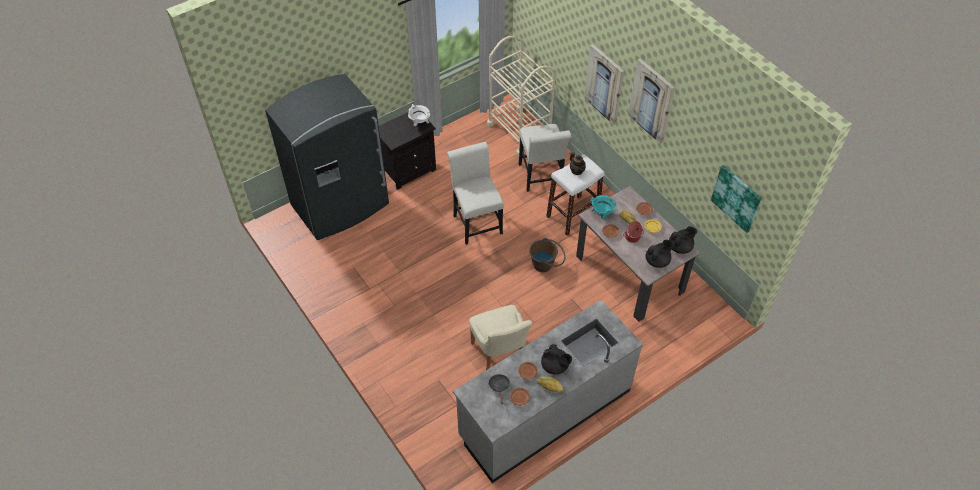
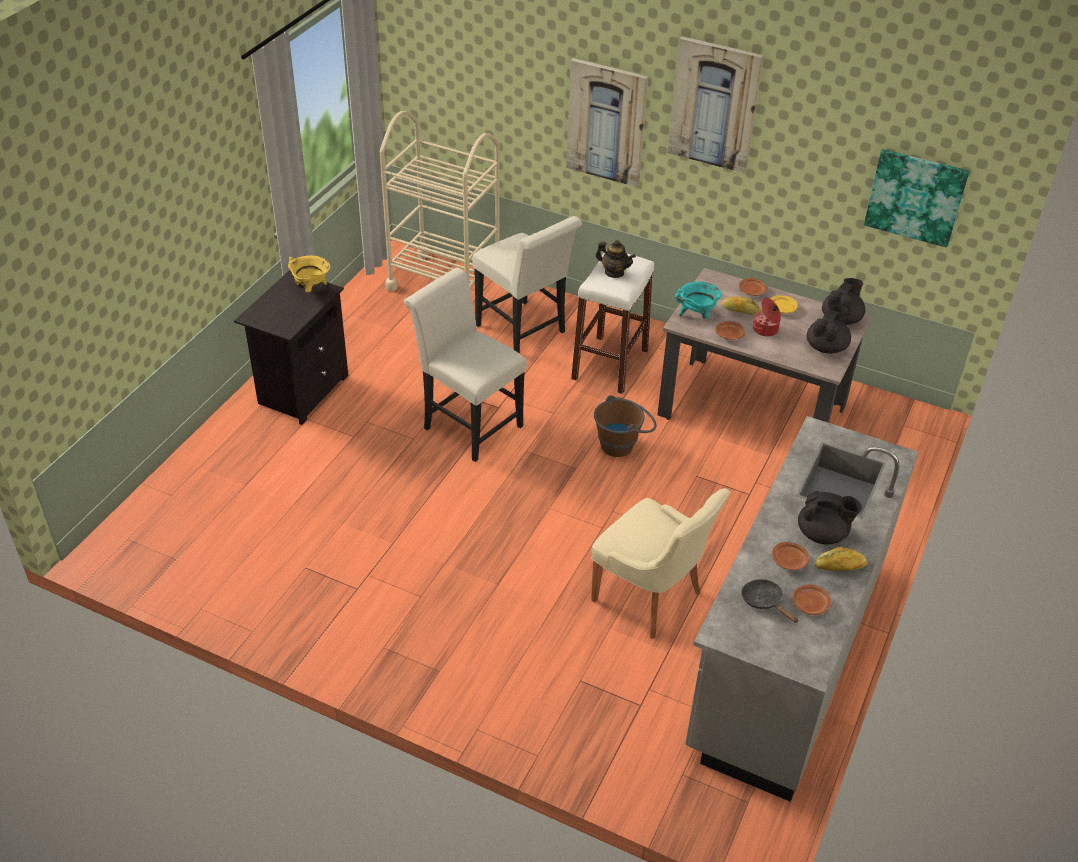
camera: 30 degrees left, 10 degrees down
grey fridge [265,74,389,240] -> none
white cooking pot [408,104,430,126] -> yellow cooking pot [288,256,330,292]

